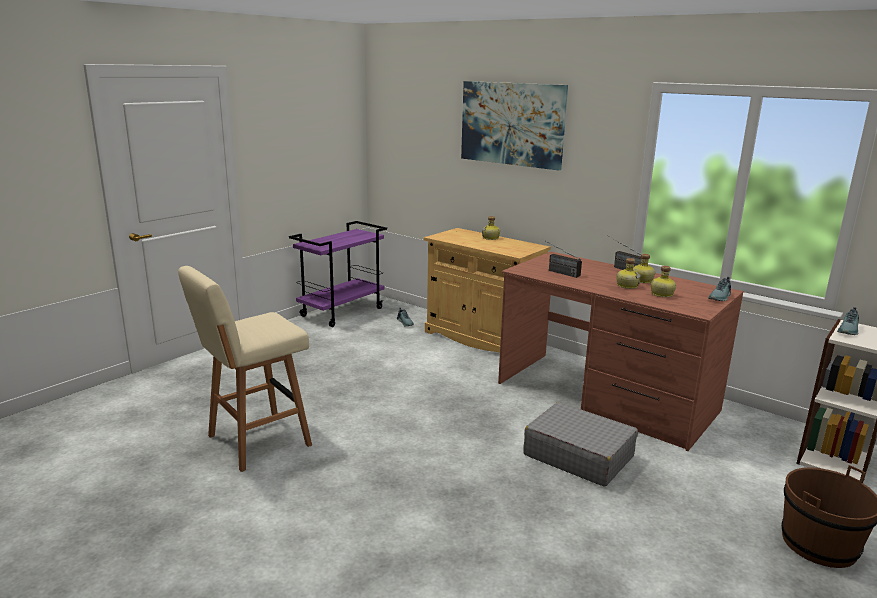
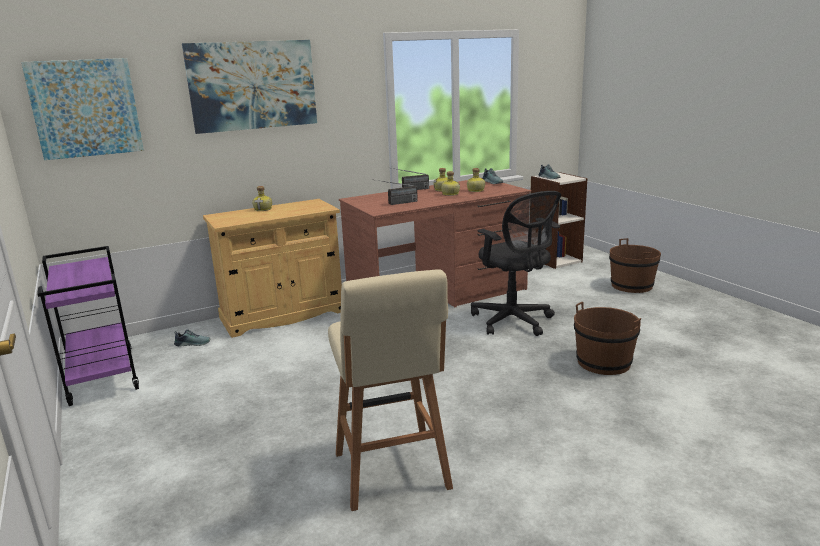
camera: 65 degrees left, 0 degrees up
grey suitcase [523,402,638,487] -> black office chair [471,191,561,336]
none -> picture [21,58,144,160]
none -> brown bucket [574,302,641,375]

